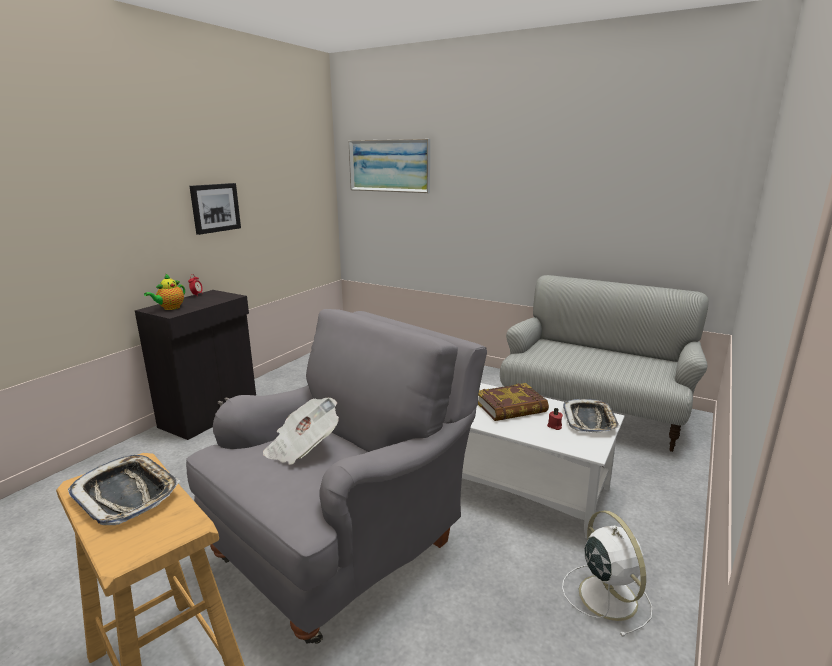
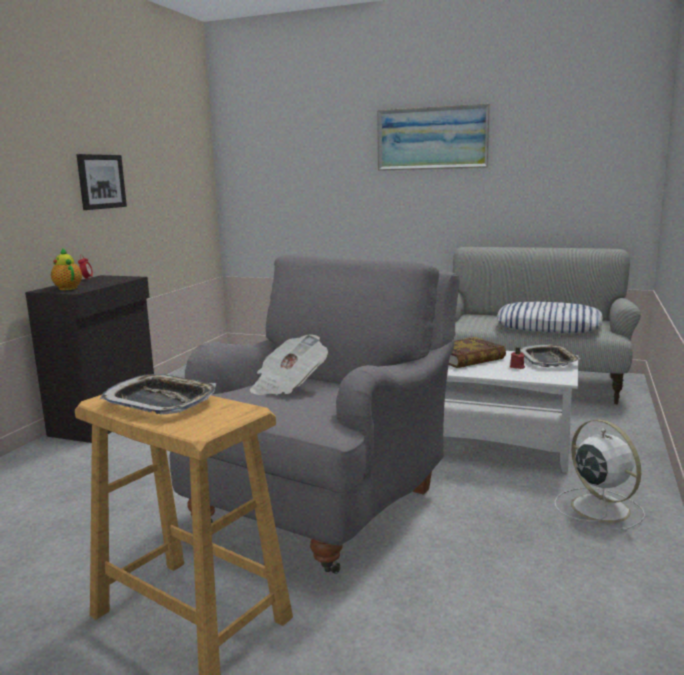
camera: 10 degrees left, 5 degrees down
teapot [144,274,185,310] -> teapot turned 120 degrees clockwise [51,248,82,290]
picture [348,139,430,193] -> picture moved to [377,103,490,171]
none -> pillow [497,302,603,333]

